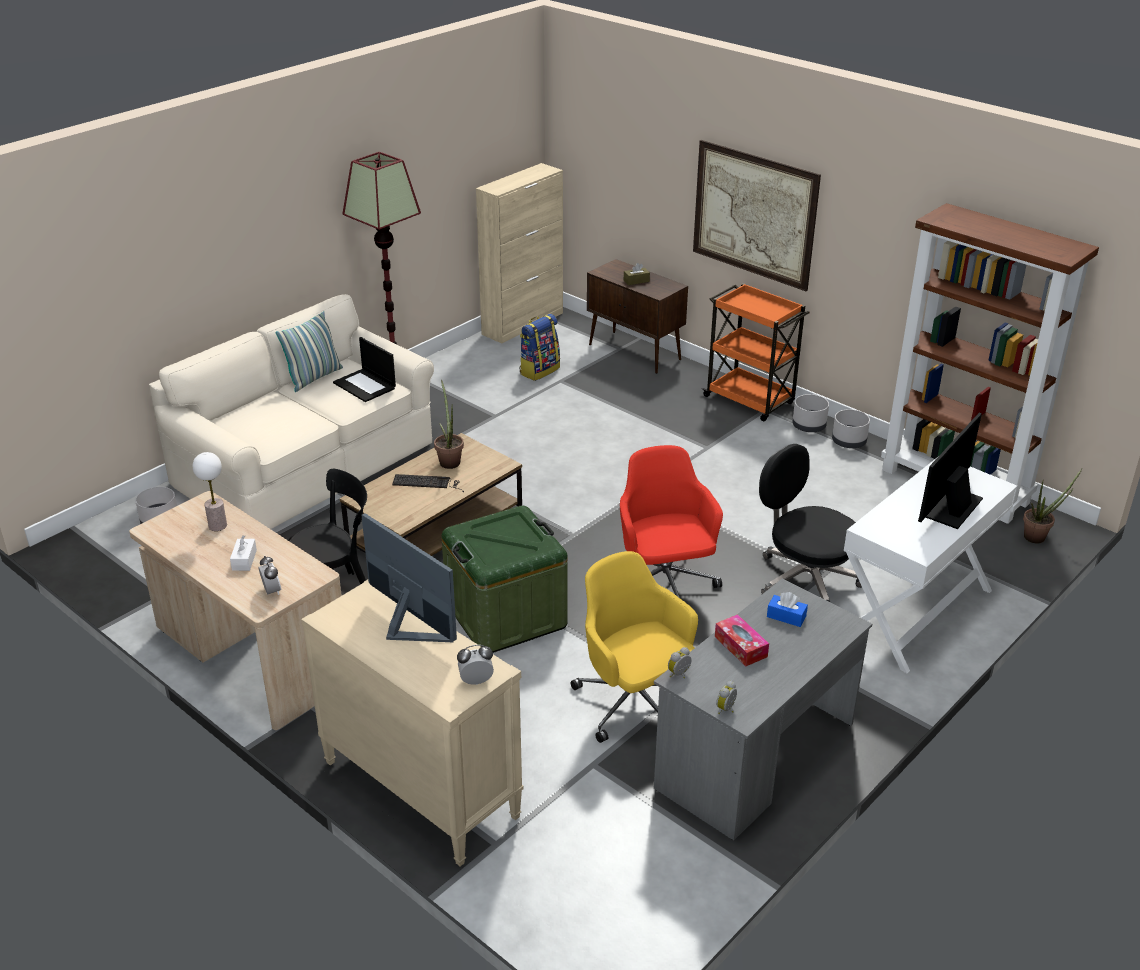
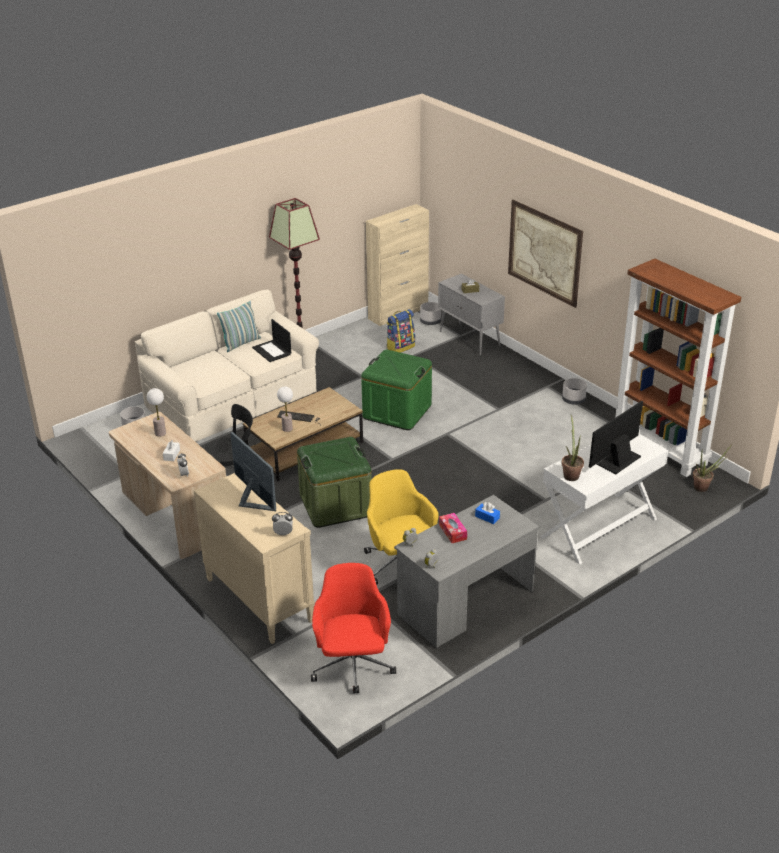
camera: 10 degrees right, 0 degrees up
potted plant [434,380,464,469] -> potted plant moved to [561,415,584,481]
brown cabinet [587,259,688,374] -> grey cabinet [438,274,505,355]
red office chair [620,445,723,598] -> red office chair moved to [311,563,396,693]
orange cart [702,283,810,421] -> none
black office chair [759,444,862,602] -> none
grey planter [832,409,870,448] -> grey planter moved to [420,302,441,325]
none -> table lamp [277,386,293,432]
none -> green storage box [361,350,432,430]

